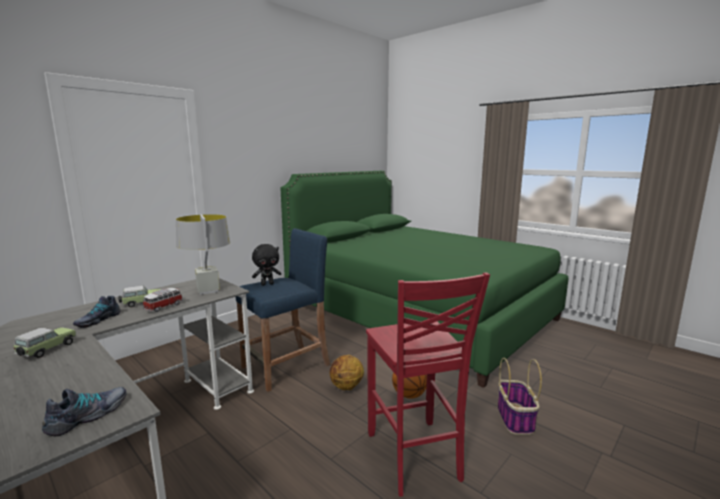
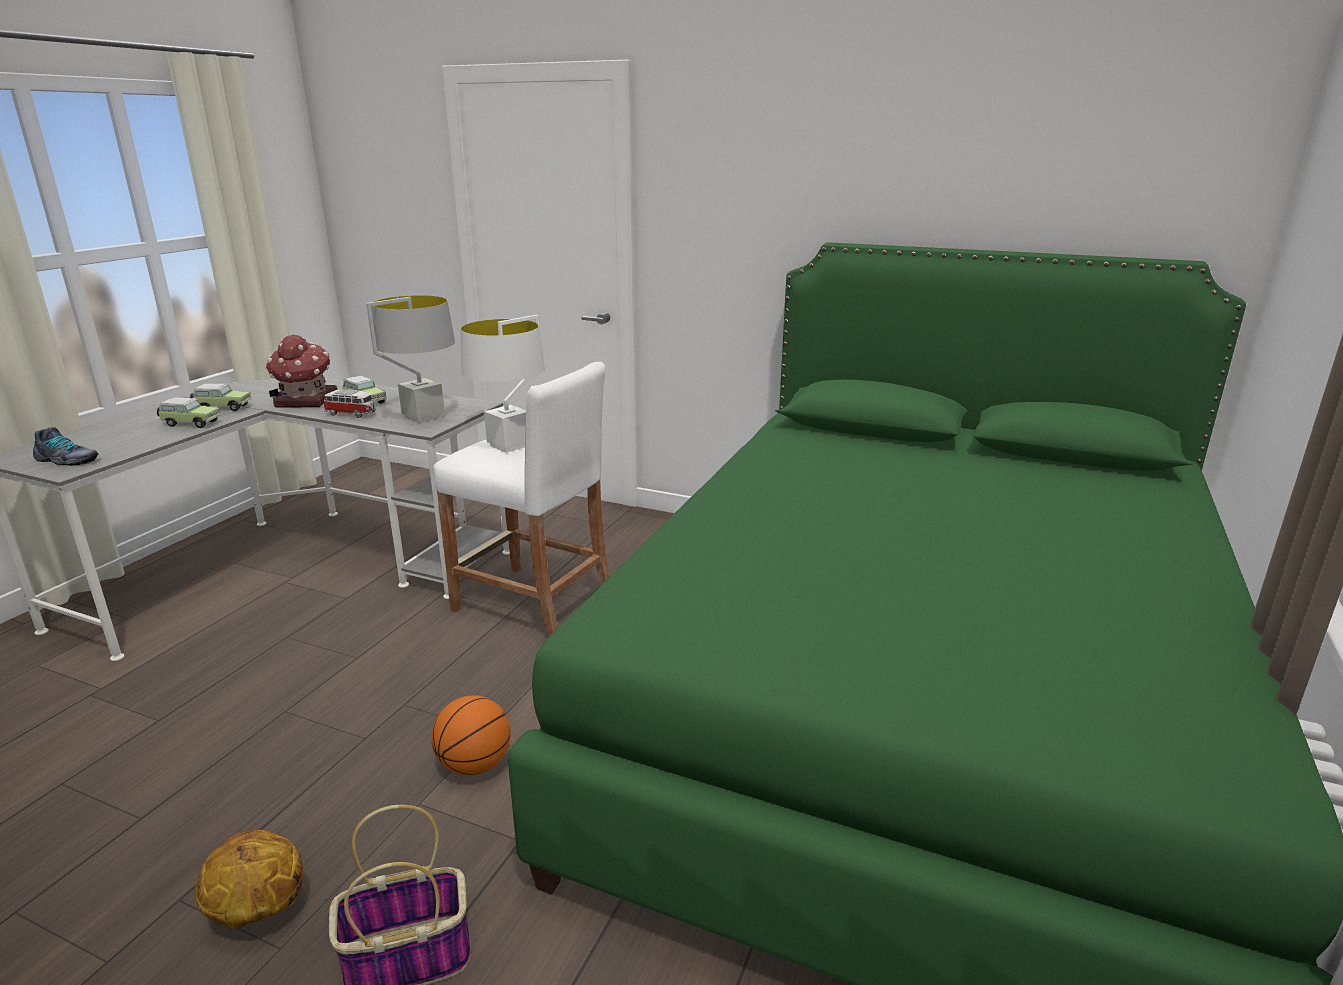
camera: 70 degrees right, 10 degrees up
shoe [73,296,120,328] -> toy house [266,334,337,407]
blue stool [236,228,330,392] -> white stool [433,361,609,637]
black plush toy [252,244,281,286] -> white table lamp [460,315,545,453]
basketball [330,355,364,390] -> basketball moved to [196,829,303,928]
red chair [366,272,490,497] -> none
none -> toy car [157,398,220,428]

